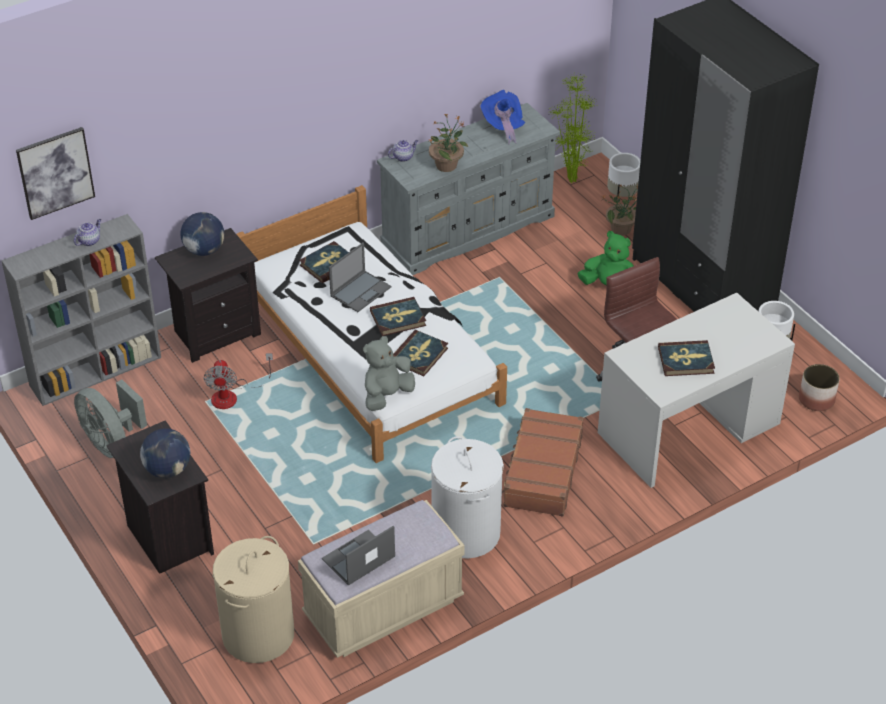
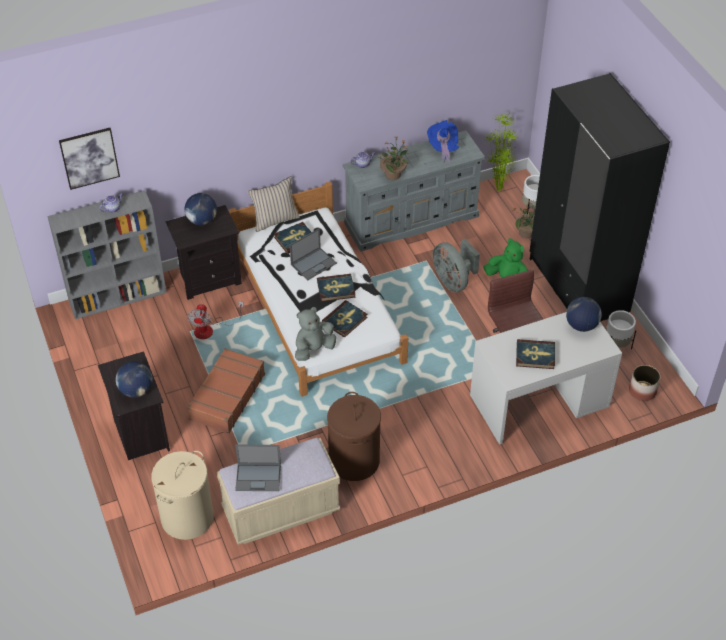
camera: 10 degrees right, 5 degrees up
grey fan [74,379,147,458] -> grey fan moved to [433,239,480,292]
laptop [322,526,395,586] -> laptop turned 150 degrees counterclockwise [235,445,281,491]
white laundry basket [431,436,504,559] -> brown laundry basket [327,392,381,481]
brown suitcase [502,408,584,516] -> brown suitcase moved to [187,348,265,433]
none -> beige pillow [247,176,300,232]
none -> globe [566,297,602,332]

